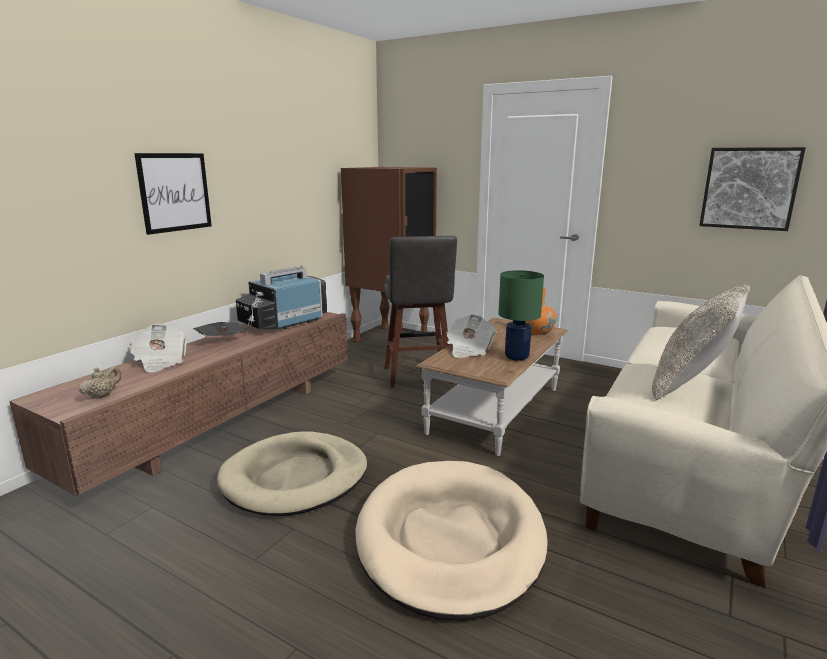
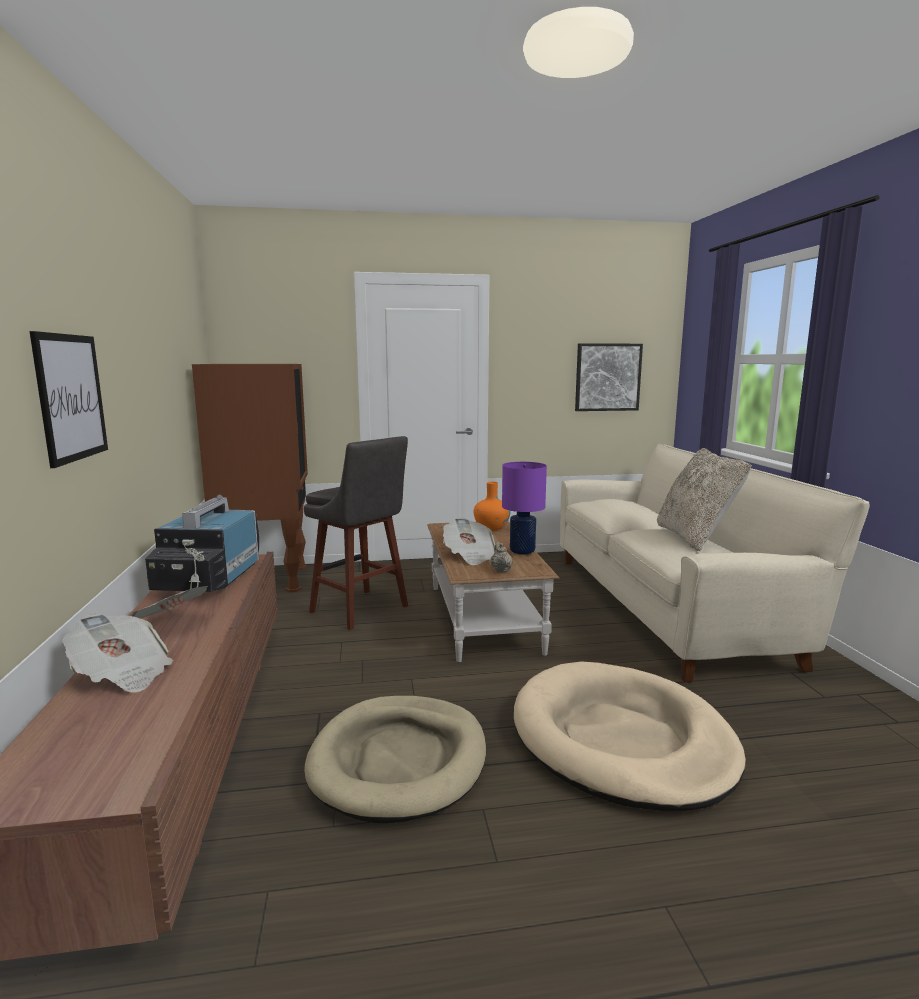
camera: 40 degrees left, 5 degrees down
beige teapot [79,366,121,399] -> beige teapot moved to [491,542,514,572]
green table lamp [499,270,544,361] -> purple table lamp [502,462,547,555]

